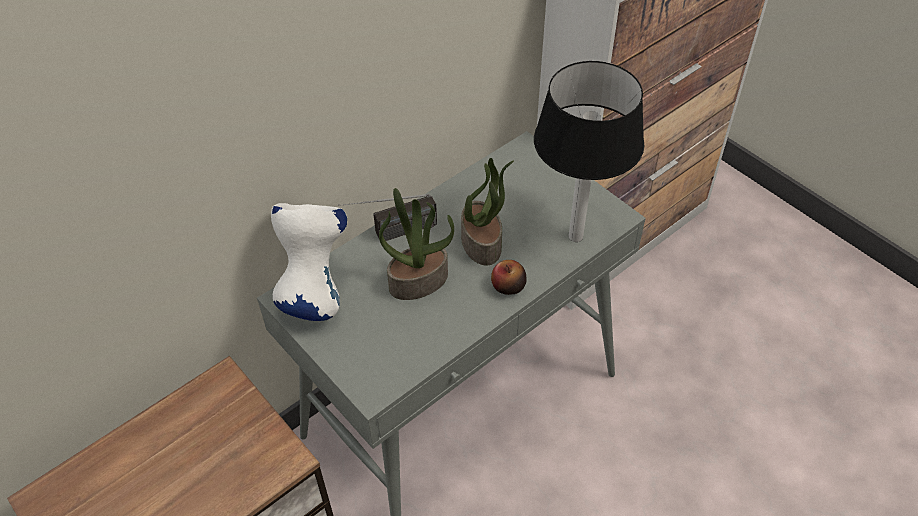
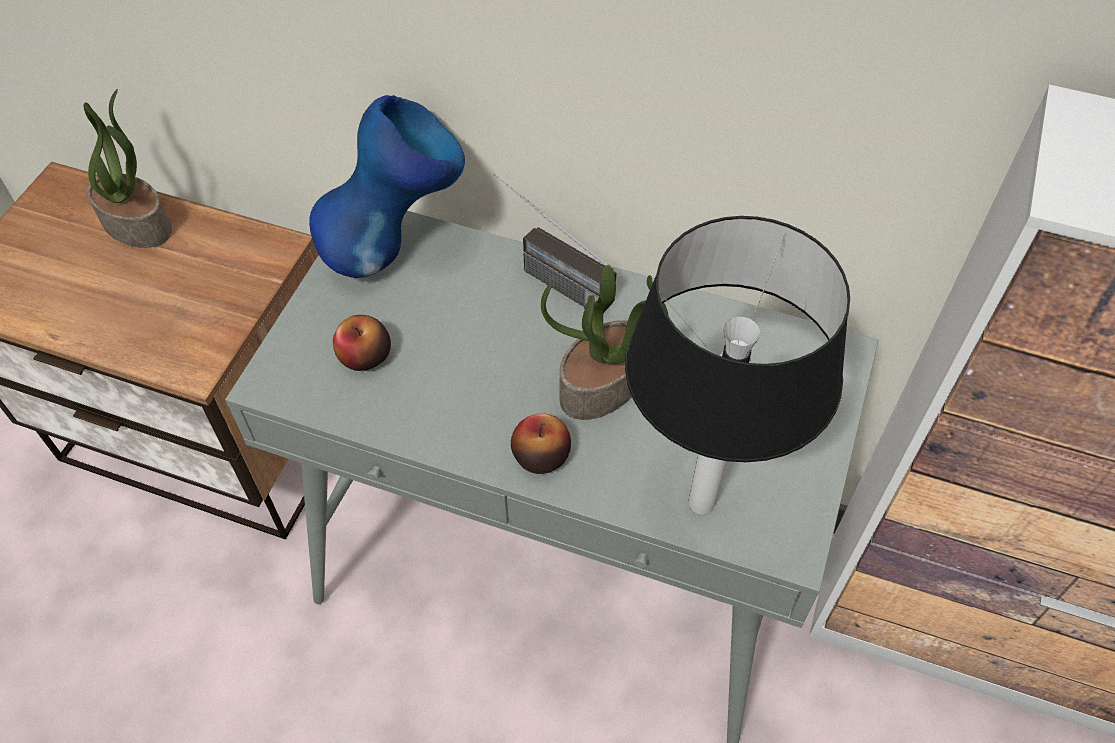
camera: 60 degrees right, 5 degrees up
white vase [271,203,347,321] -> blue vase [309,95,465,278]
potted plant [379,188,454,300] -> potted plant moved to [83,89,172,248]
none -> apple [333,315,391,371]

